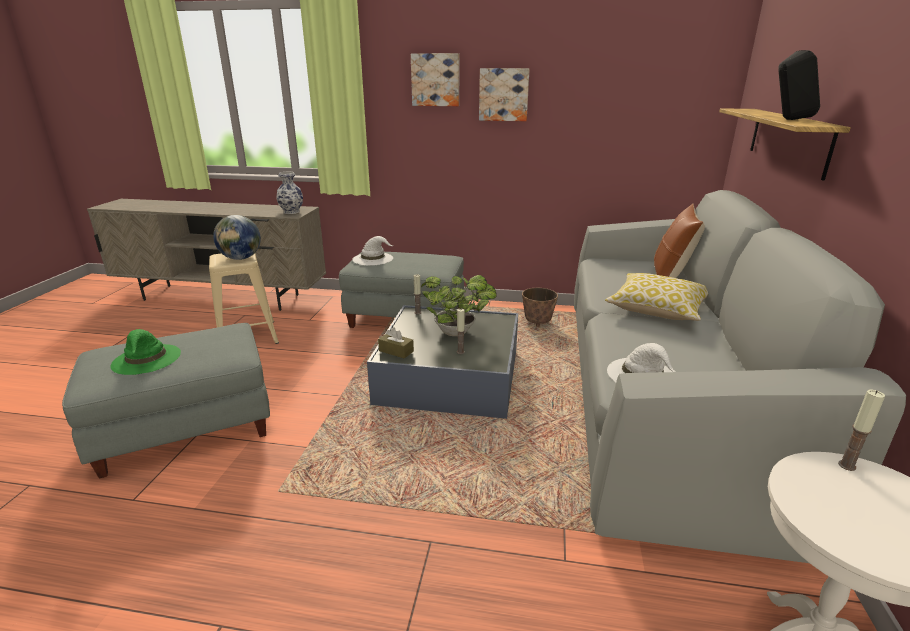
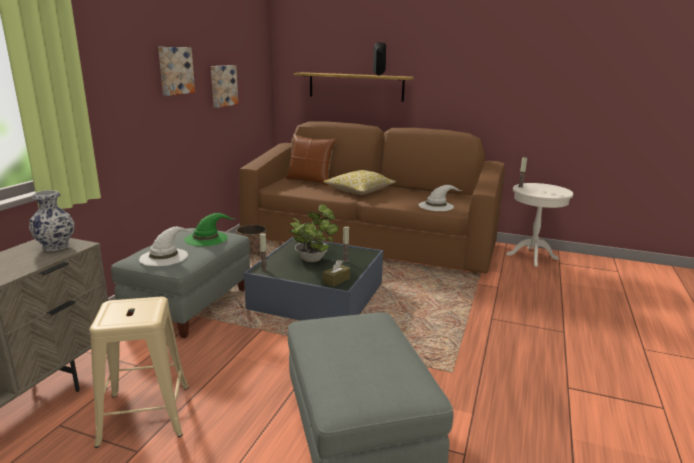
camera: 80 degrees left, 5 degrees down
green hat [110,329,181,375] -> green hat moved to [184,213,236,246]
globe [213,215,261,260] -> none
picture [411,53,459,106] -> picture moved to [211,65,238,108]
grey sofa [574,190,906,563] -> brown sofa [239,121,505,274]

